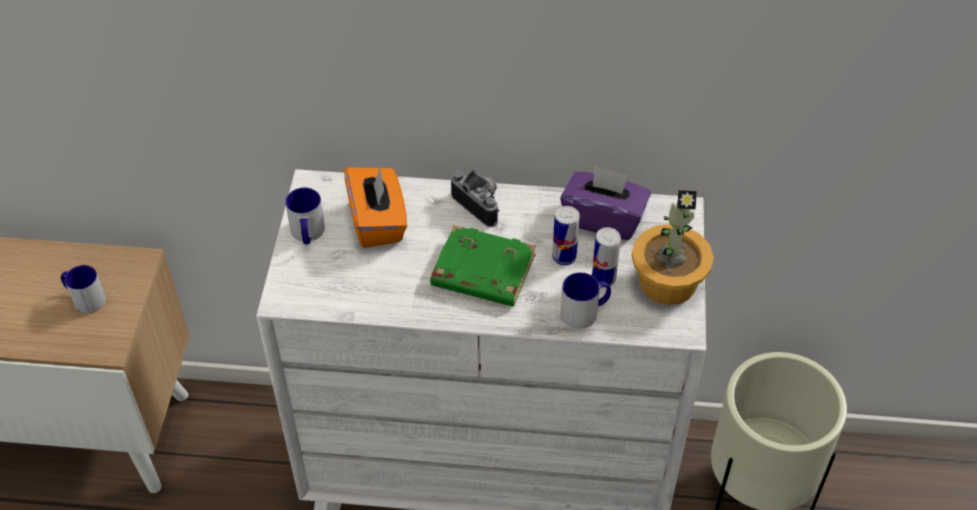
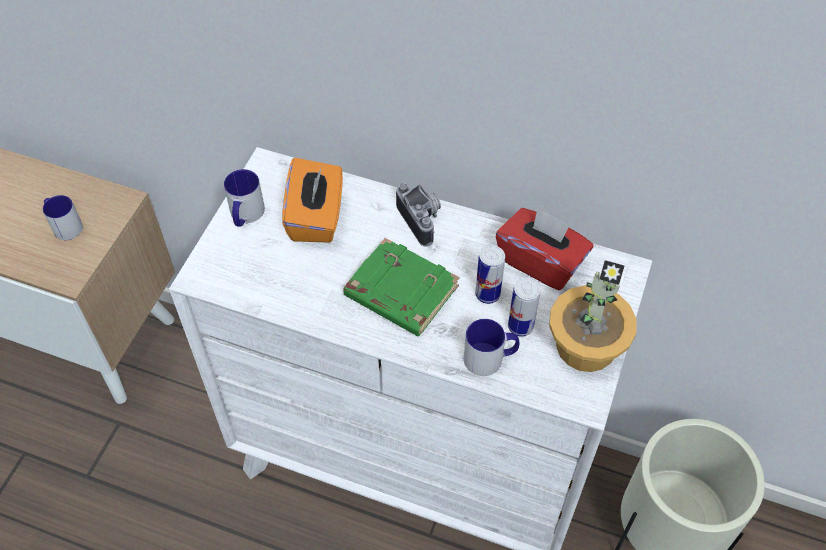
camera: 15 degrees right, 5 degrees up
purple tissue box [560,165,651,240] -> red tissue box [496,207,593,290]

